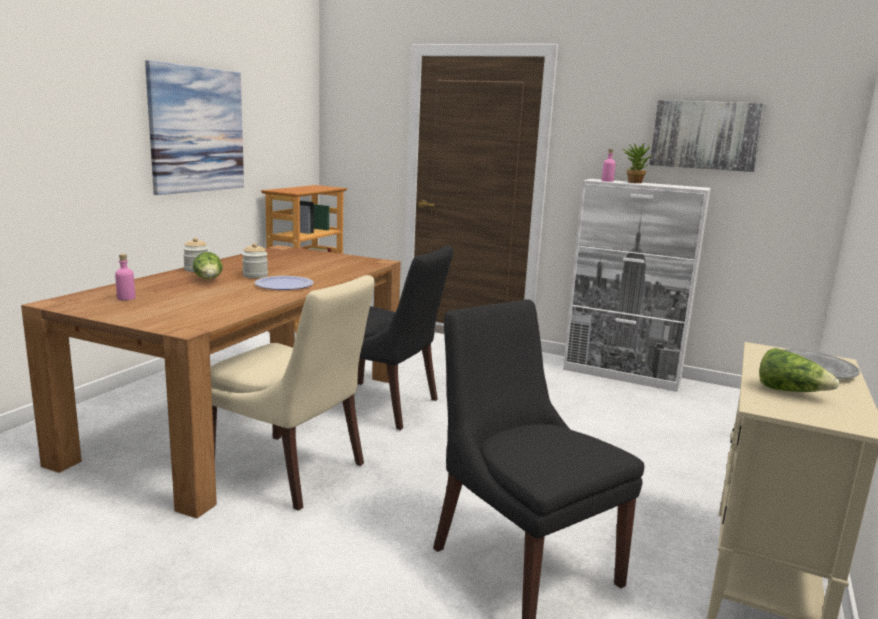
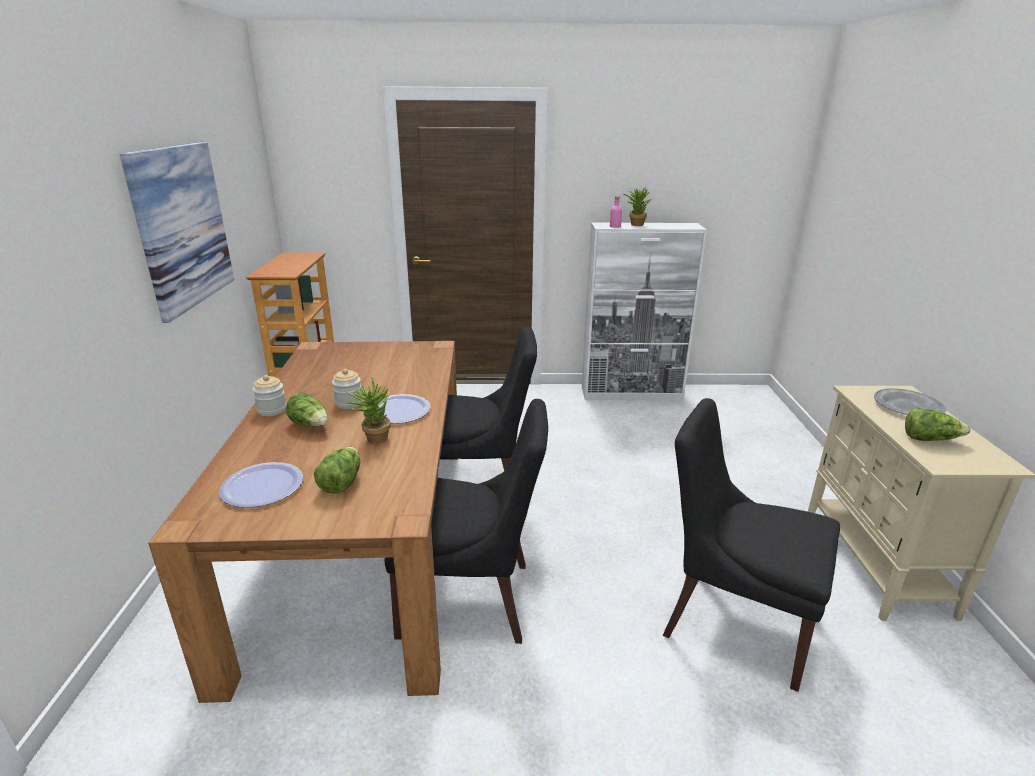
camera: 25 degrees left, 10 degrees up
pink bottle [115,254,135,300] -> plate [219,462,303,508]
beige chair [210,275,375,511] -> black chair [385,399,548,644]
picture [649,100,766,172] -> none
none -> lettuce [314,447,360,494]
none -> potted plant [346,378,391,444]

